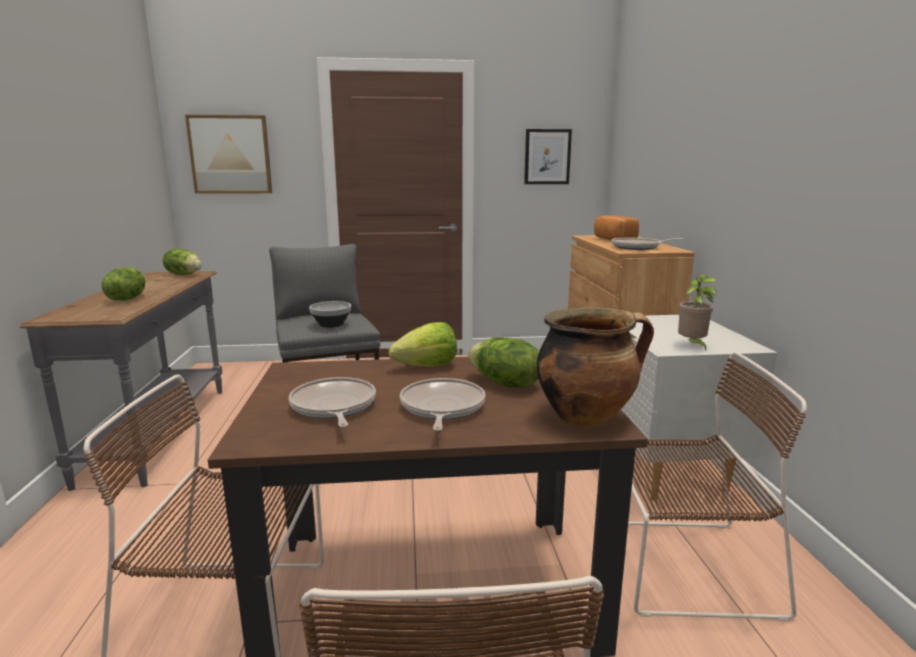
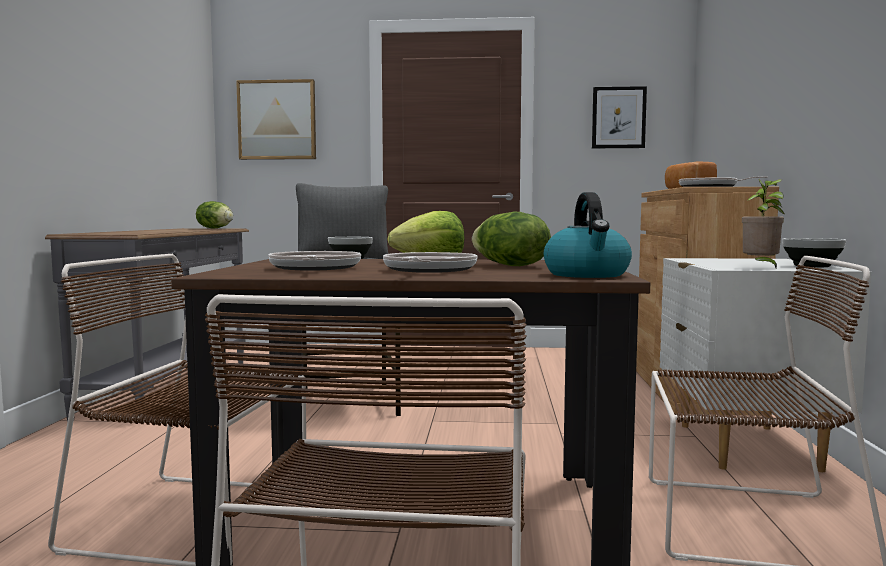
camera: 10 degrees right, 10 degrees down
lettuce [101,267,145,301] -> none
cooking pot [537,307,654,427] -> kettle [544,192,632,278]
none -> bowl [782,238,846,267]

